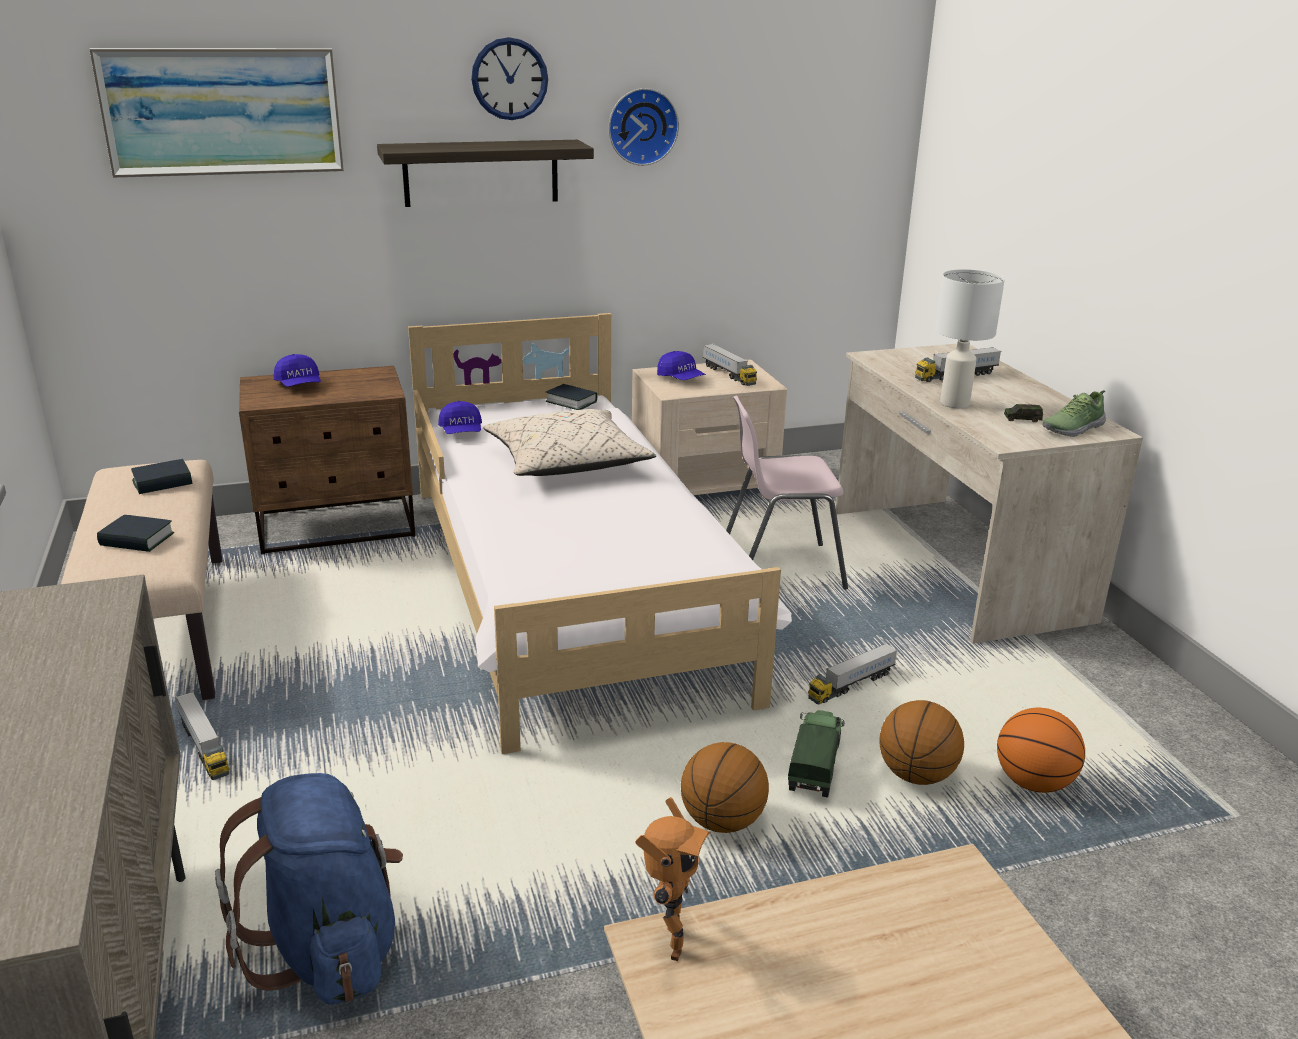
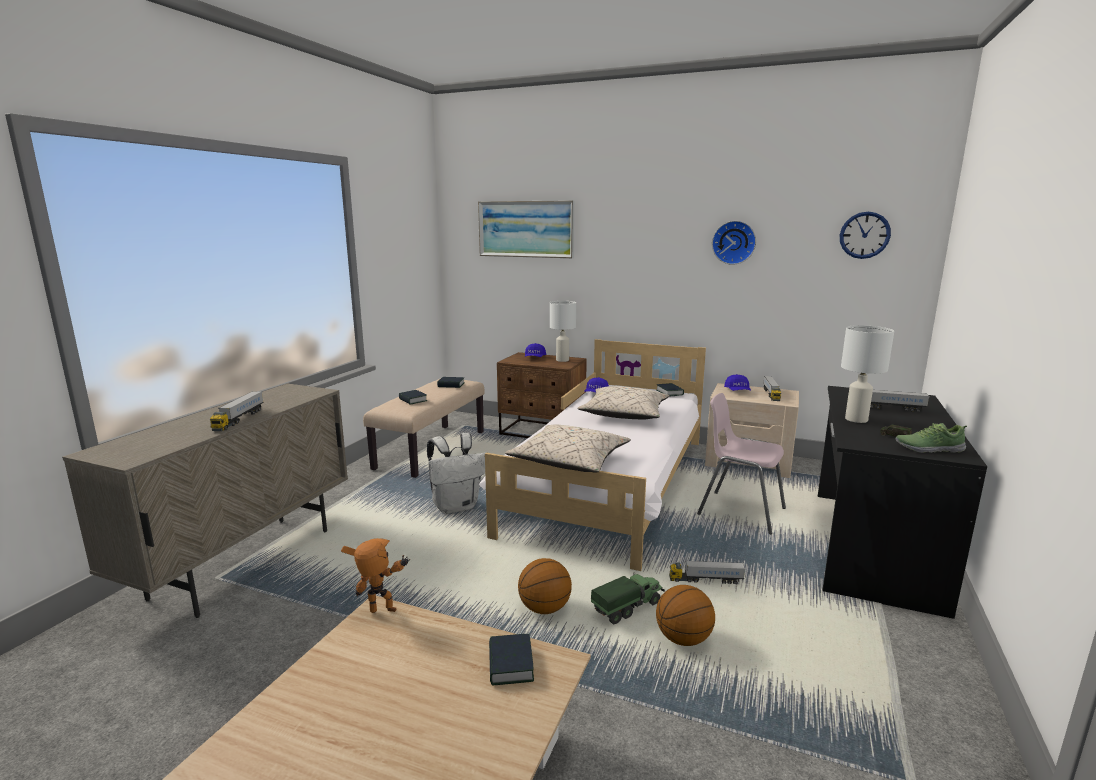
camera: 40 degrees right, 10 degrees down
toy truck [175,691,229,780] -> toy truck moved to [210,391,264,431]
blue backpack [215,773,403,1005] -> none
shelf [377,140,594,207] -> none
wall clock [471,37,548,120] -> wall clock moved to [840,212,891,259]
toy robot [636,797,711,961] -> toy robot turned 135 degrees counterclockwise [341,538,410,613]
beige desk [836,344,1143,644] -> black desk [818,386,987,619]
basketball [997,708,1085,793] -> none
none -> white backpack [427,433,486,514]
none -> book [489,634,534,686]
none -> beige pillow [505,424,631,473]
none -> white table lamp [550,301,576,362]

